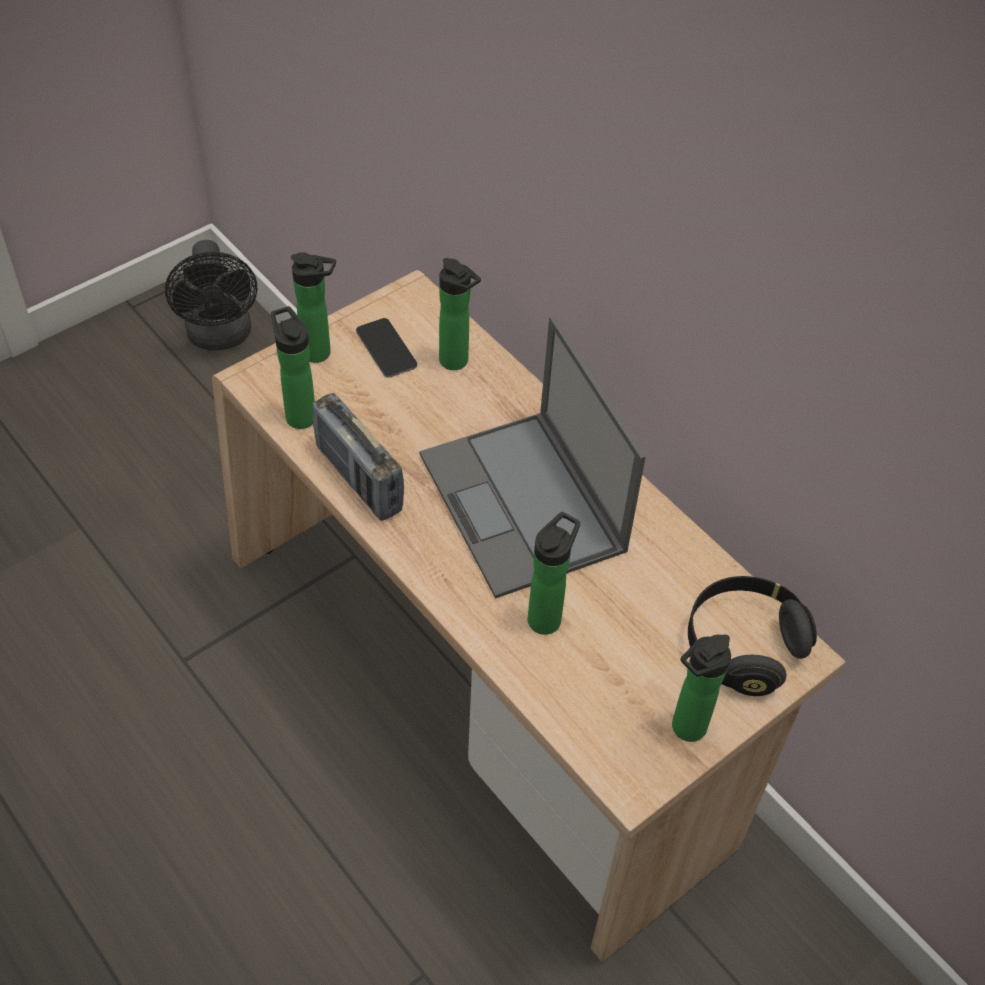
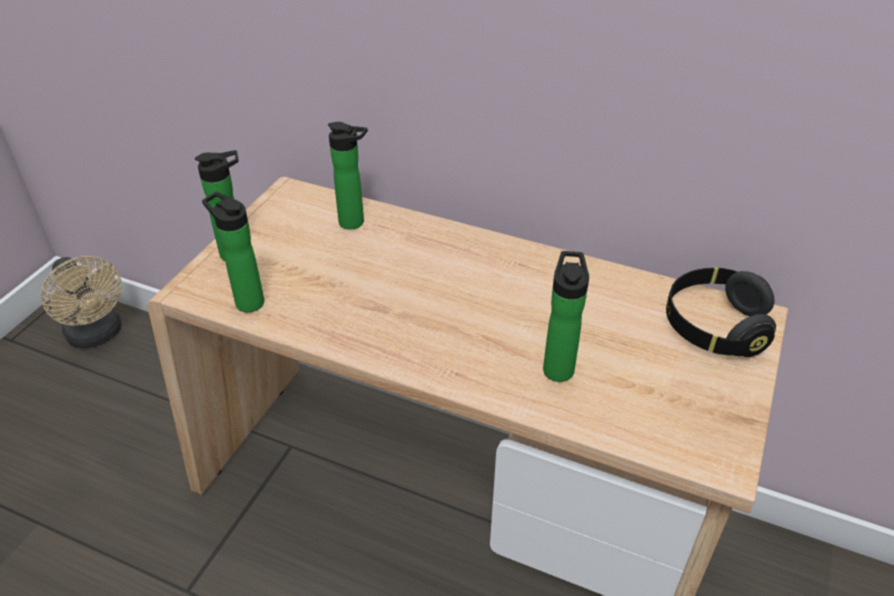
camera: 25 degrees left, 10 degrees down
black fan [165,240,257,351] -> beige fan [41,256,122,348]
radio [312,393,404,521] -> none
phone [356,318,417,378] -> none
laptop [420,316,646,599] -> none
bottle [672,635,731,742] -> none

